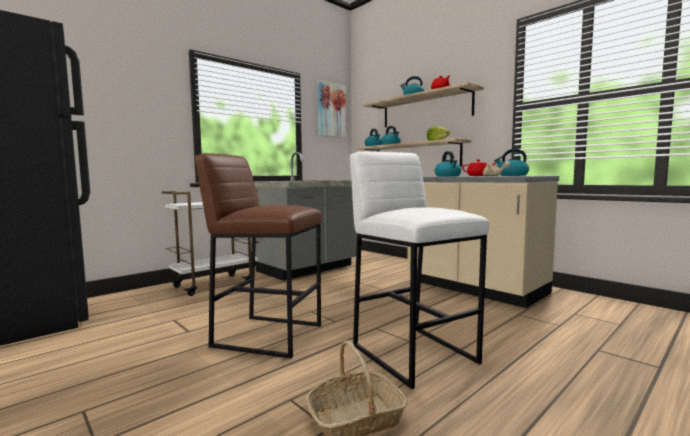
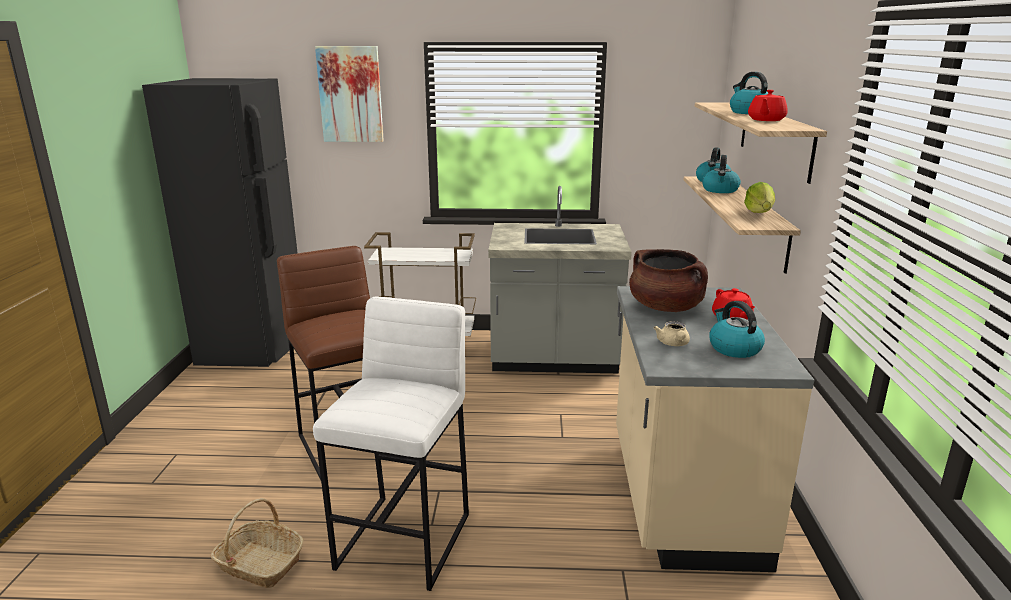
camera: 45 degrees right, 15 degrees up
picture [318,80,346,138] -> picture moved to [315,46,384,142]
kettle [435,151,462,177] -> brown cooking pot [629,249,708,312]

